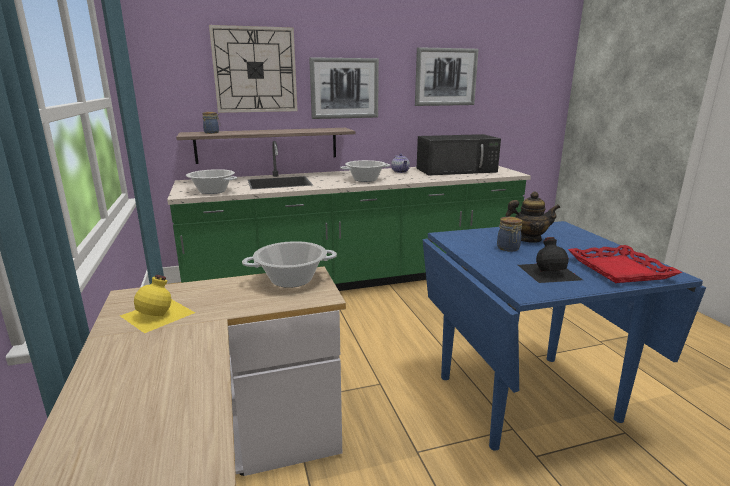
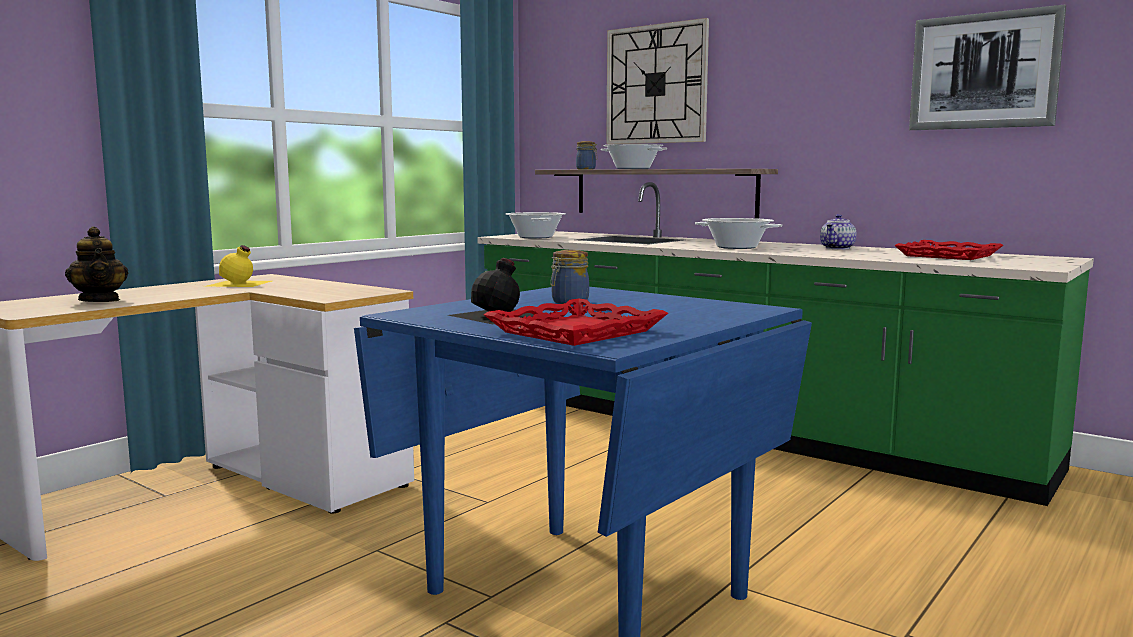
camera: 55 degrees right, 10 degrees down
cooking pot [242,241,337,288] -> cooking pot moved to [601,144,667,169]
picture [309,57,379,119] -> none
black microwave [417,134,501,175] -> red tray [894,240,1003,260]
teapot [506,191,561,243] -> teapot moved to [65,226,128,302]

